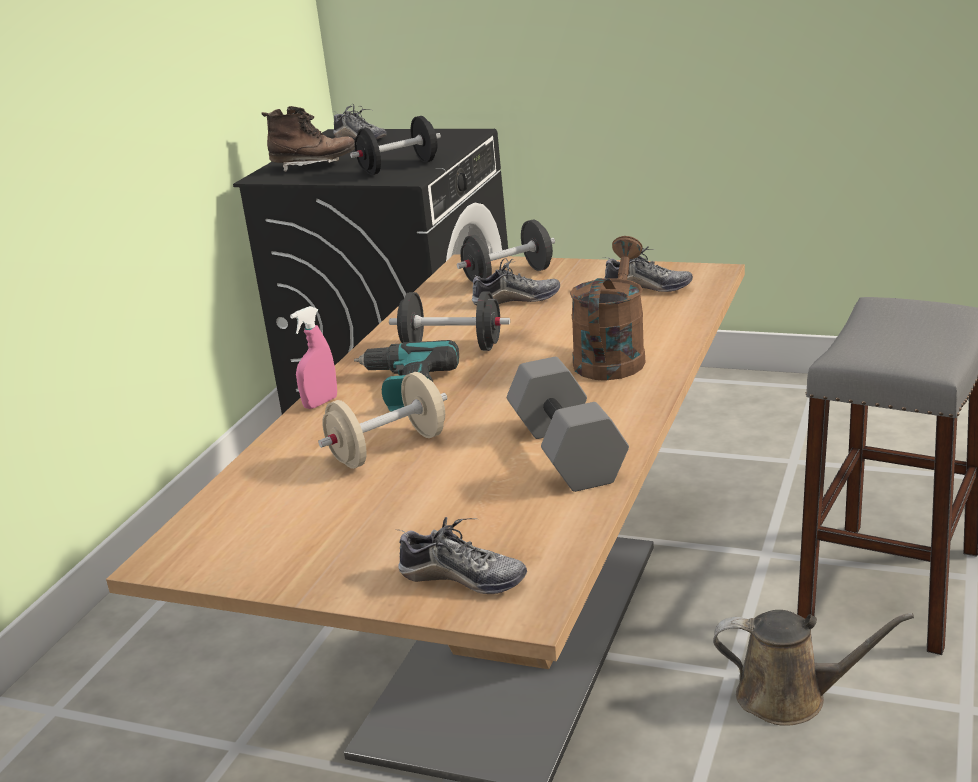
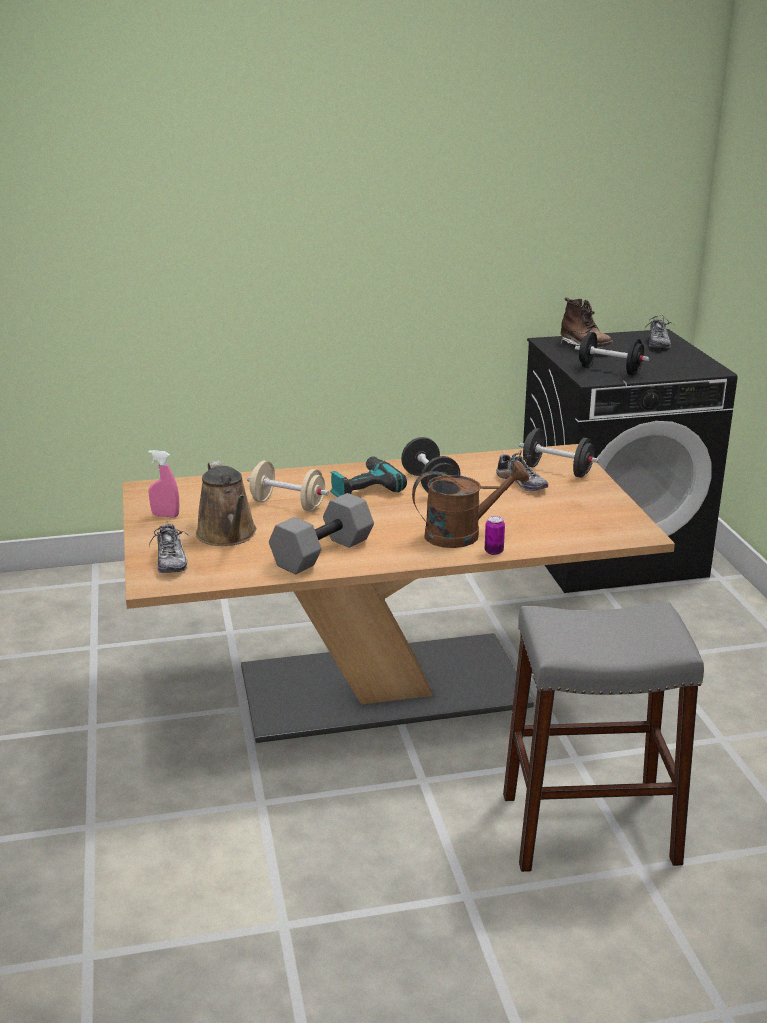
camera: 55 degrees right, 0 degrees up
pink spray bottle [290,306,337,409] -> pink spray bottle moved to [148,450,179,517]
shoe [605,246,693,292] -> none
brown watering can [713,610,914,726] -> brown watering can moved to [196,461,257,546]
none -> can [485,516,505,555]

